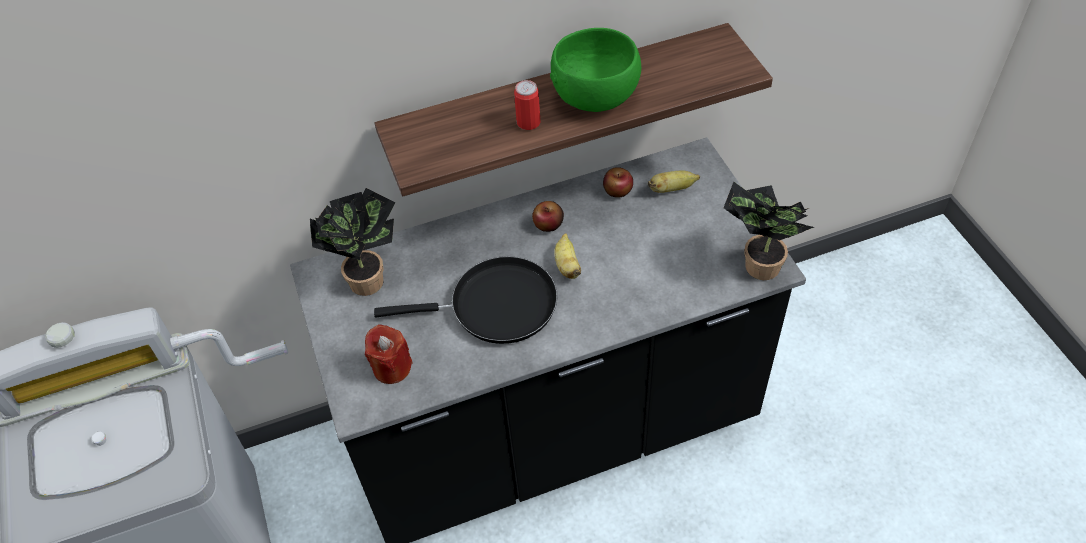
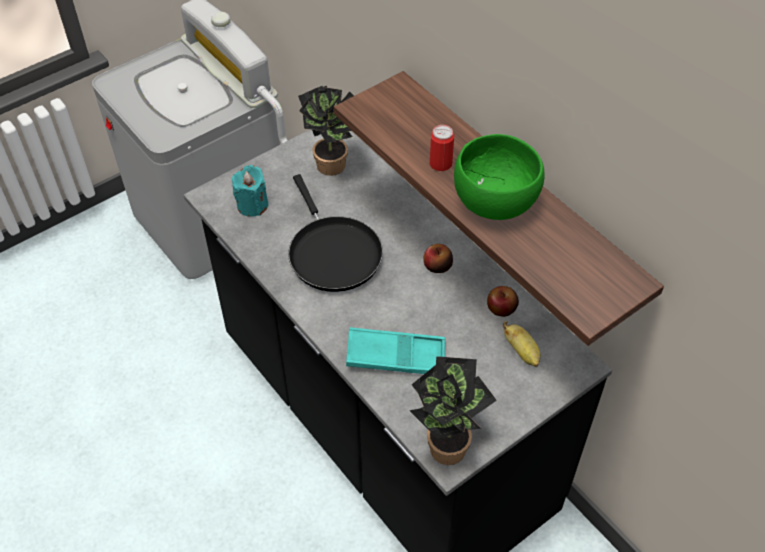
camera: 70 degrees right, 0 degrees up
red candle [365,324,413,384] -> turquoise candle [232,165,268,217]
banana [554,233,581,279] -> none
none -> turquoise tray [346,327,445,374]

